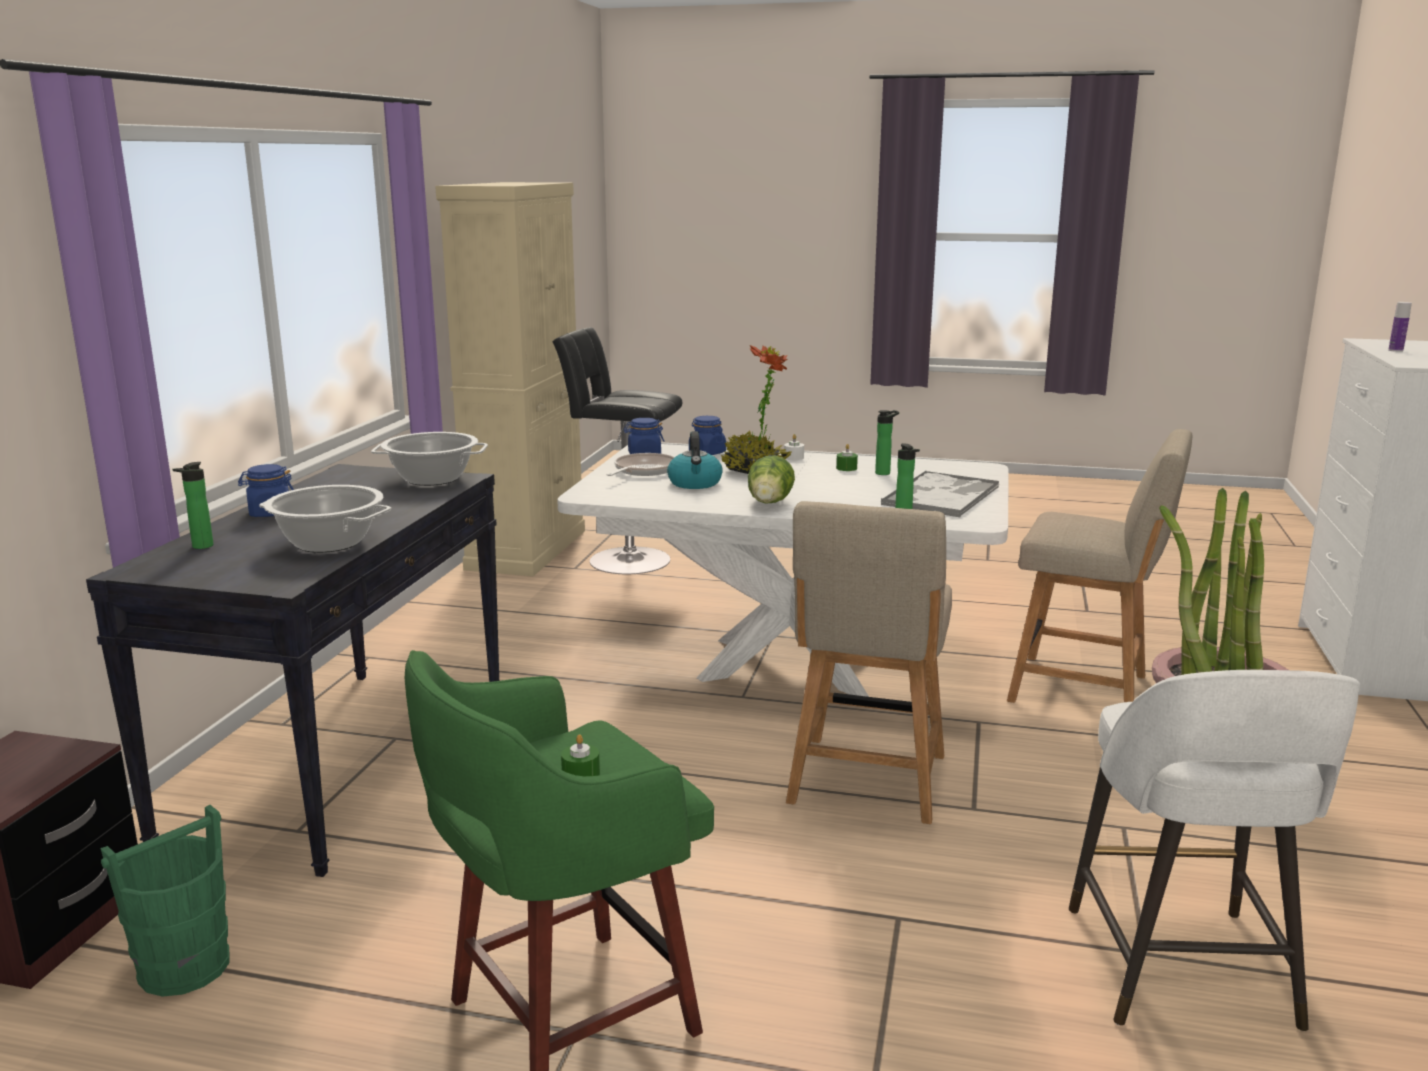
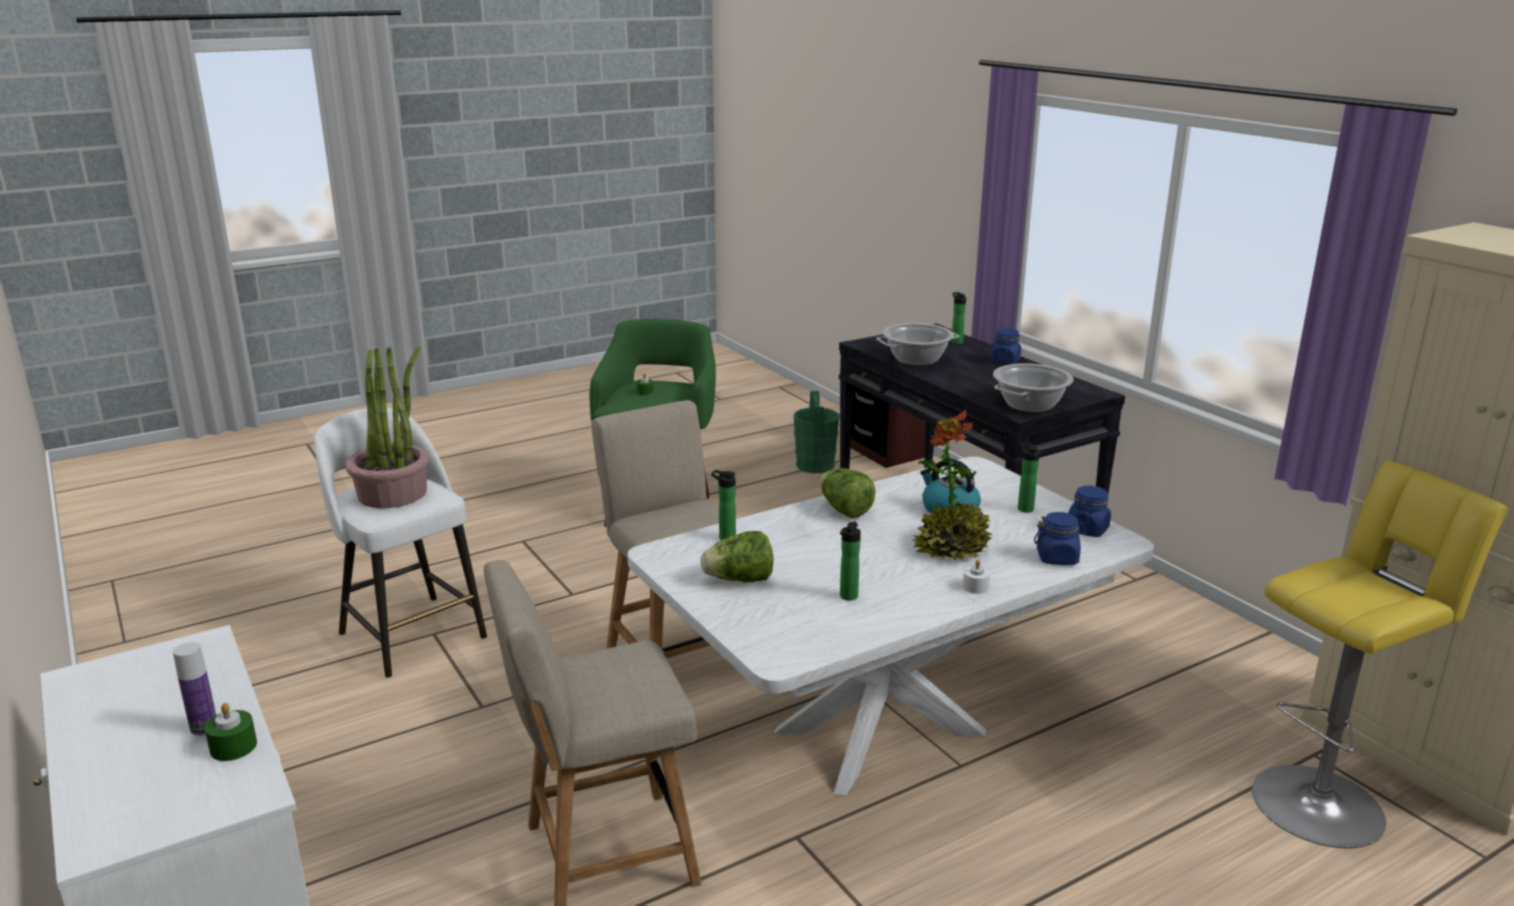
camera: 135 degrees right, 5 degrees up
black stool [553,327,682,574] -> yellow stool [1252,461,1509,848]
frying pan [606,453,674,476] -> bottle [1018,442,1040,513]
green candle [836,444,858,471] -> green candle moved to [205,703,257,761]
tray [881,471,1000,517] -> lettuce [701,531,774,583]

